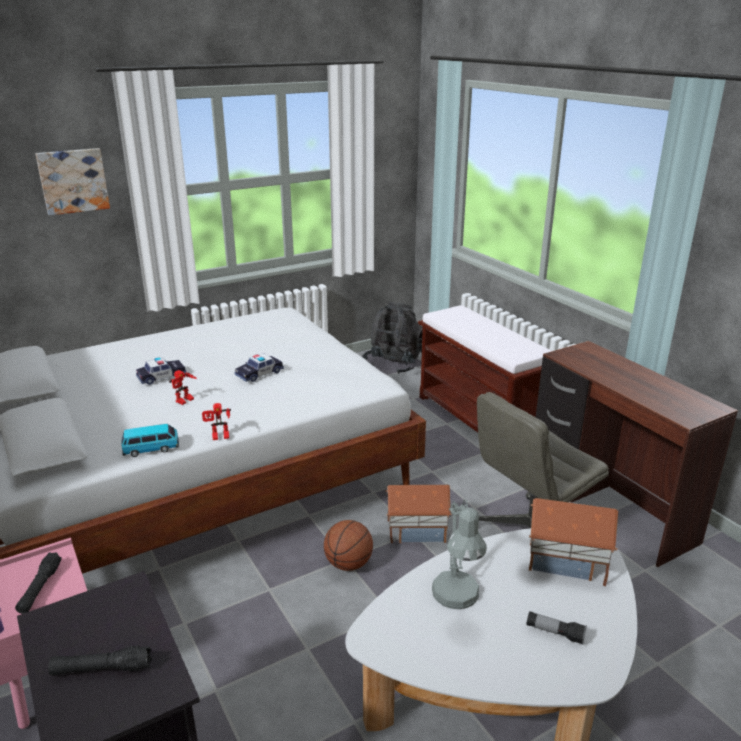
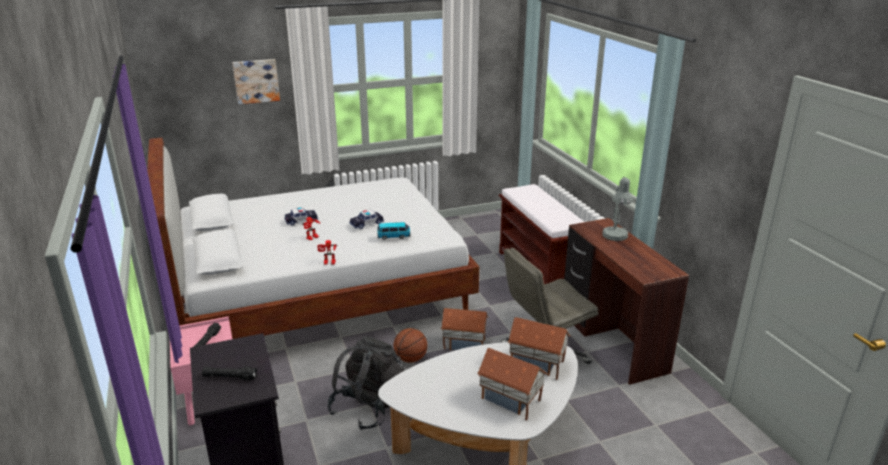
camera: 10 degrees right, 0 degrees up
toy car [121,424,179,457] -> toy car moved to [377,222,410,240]
black backpack [363,302,423,374] -> black backpack moved to [327,336,404,430]
grey table lamp [432,499,487,609] -> grey table lamp moved to [602,176,633,241]
flashlight [526,611,587,645] -> toy house [477,348,548,421]

